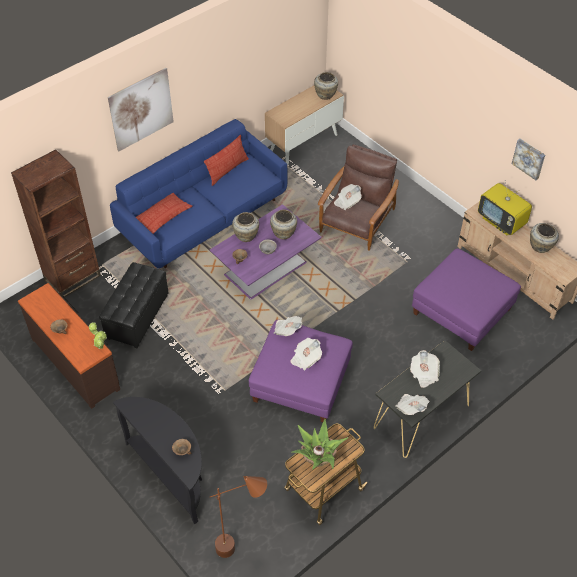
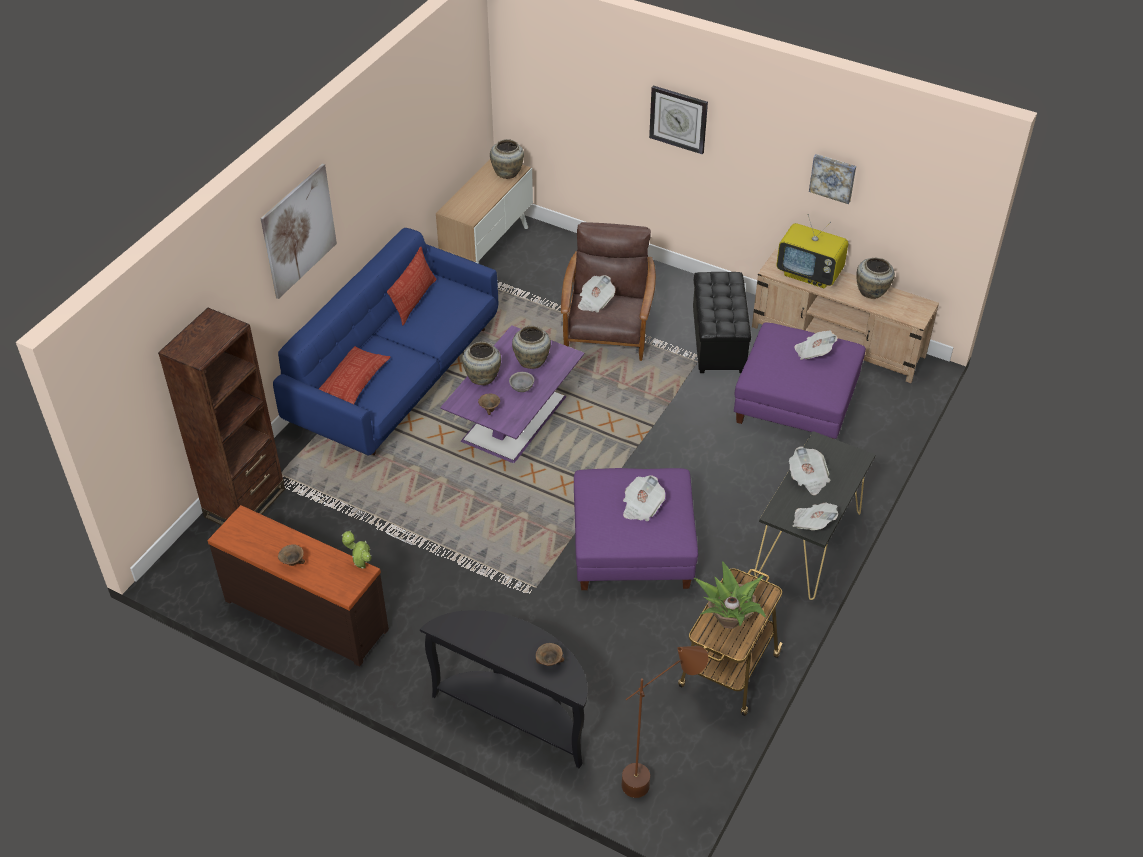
camera: 20 degrees left, 5 degrees down
black ottoman [99,262,169,349] -> black ottoman moved to [693,272,751,373]
newspaper [274,316,302,336] -> newspaper moved to [794,330,837,360]
none -> wall clock [649,85,708,154]

